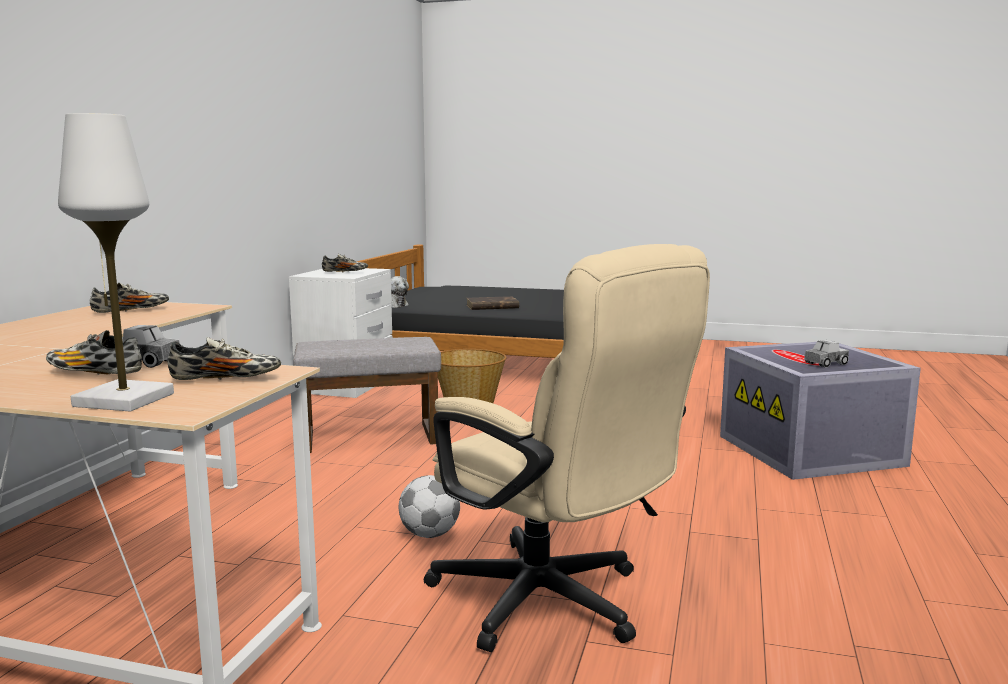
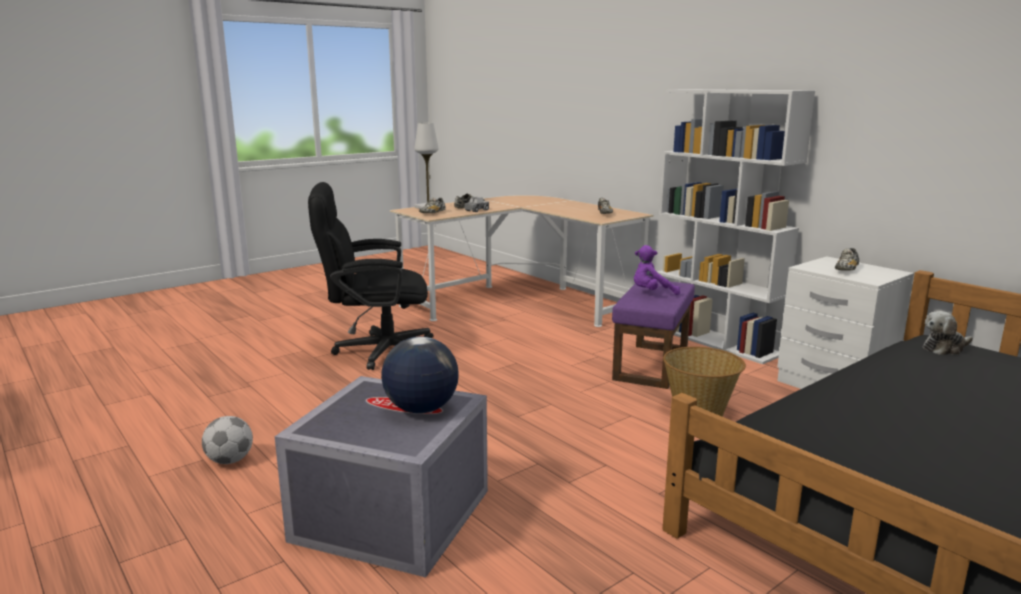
camera: 125 degrees right, 5 degrees up
grey ottoman [293,337,441,453] -> purple ottoman [612,281,695,389]
football [399,475,460,538] -> football moved to [202,416,253,464]
beige office chair [424,244,710,652] -> black office chair [308,182,434,370]
brown book [467,296,519,310] -> none
toy truck [804,340,849,368] -> none
none -> globe [381,336,459,414]
none -> purple plush toy [634,245,680,295]
none -> white bookcase [657,89,815,364]

